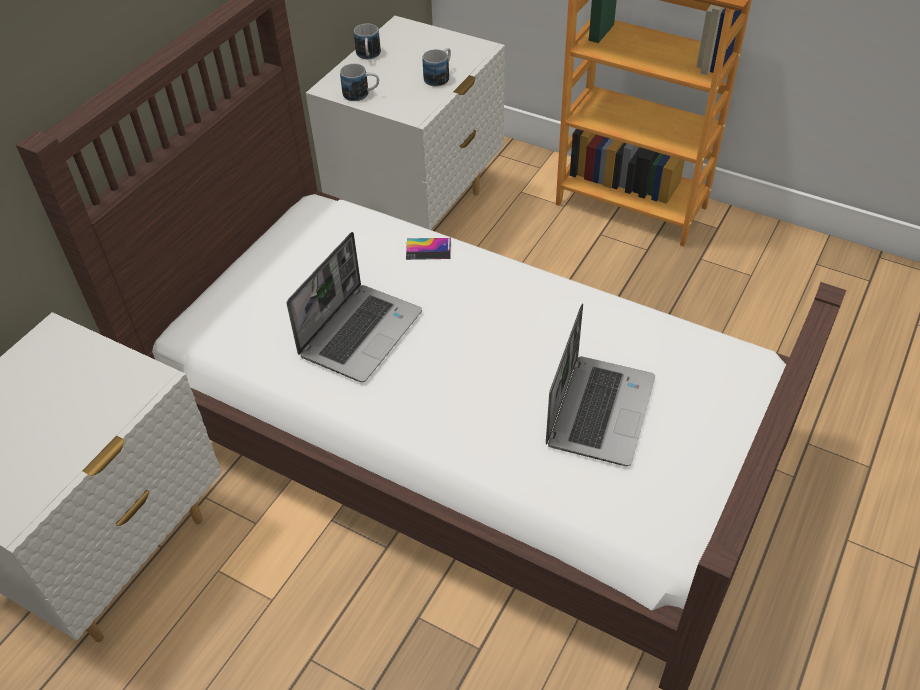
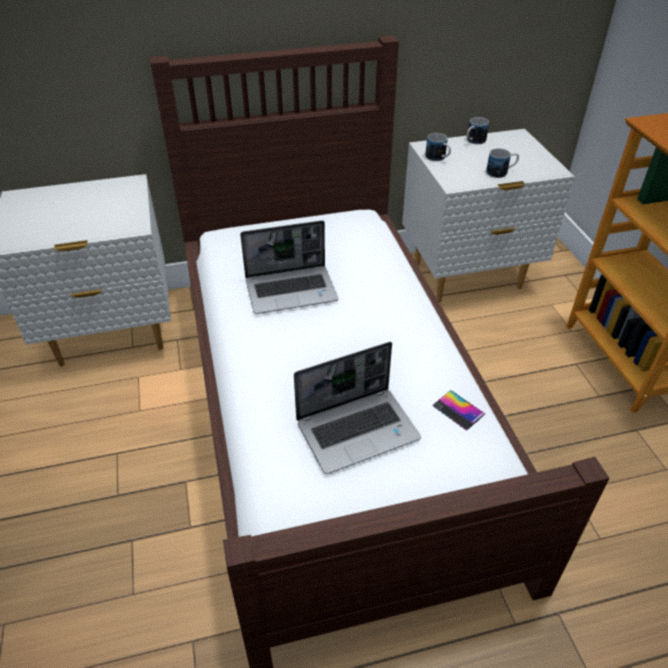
camera: 45 degrees right, 5 degrees down
phone [406,238,451,260] -> phone moved to [432,390,485,431]

